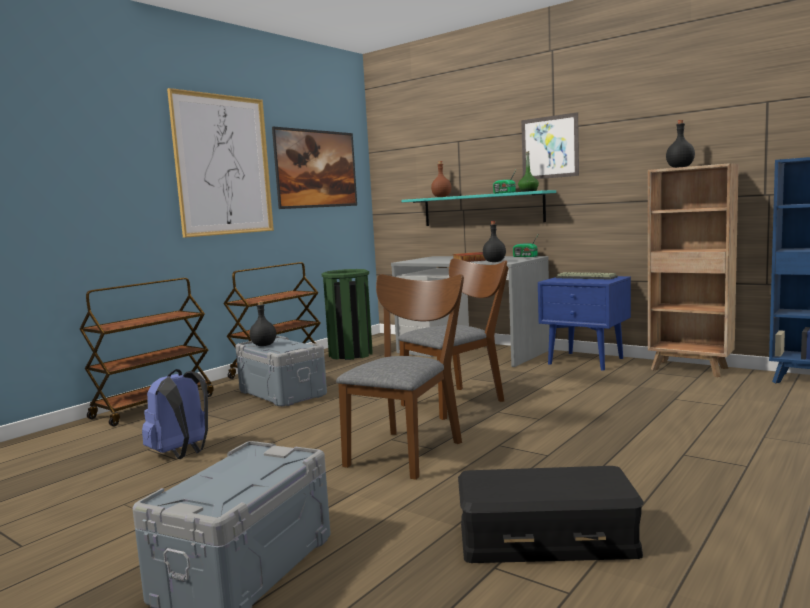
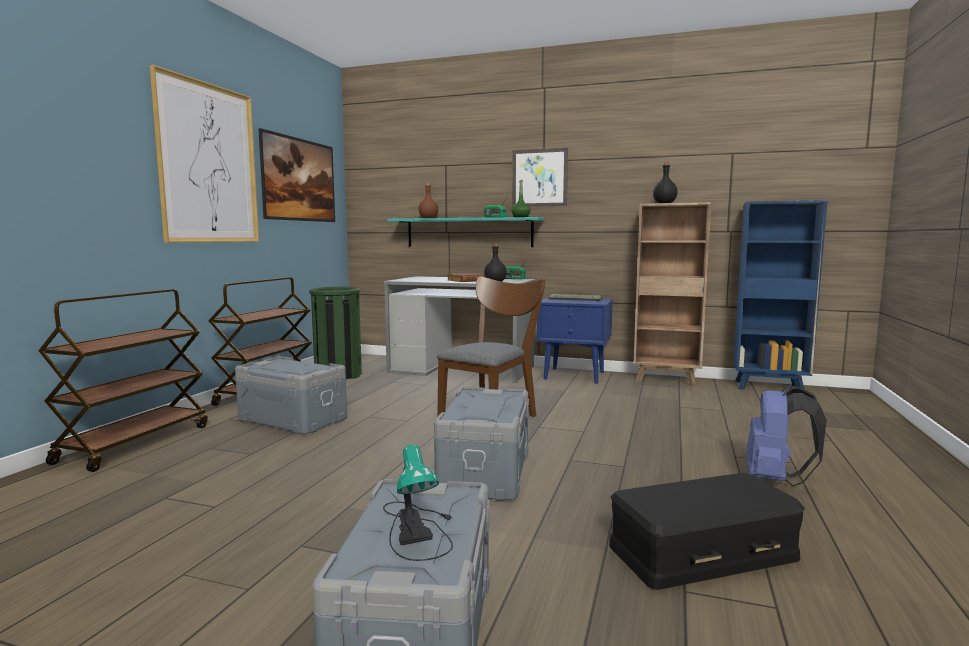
camera: 20 degrees left, 0 degrees up
blue backpack [142,369,208,459] -> blue backpack moved to [747,385,827,486]
black bottle [250,301,276,346] -> none
brown chair [336,274,464,480] -> grey storage box [434,387,529,501]
none -> table lamp [383,444,454,561]

